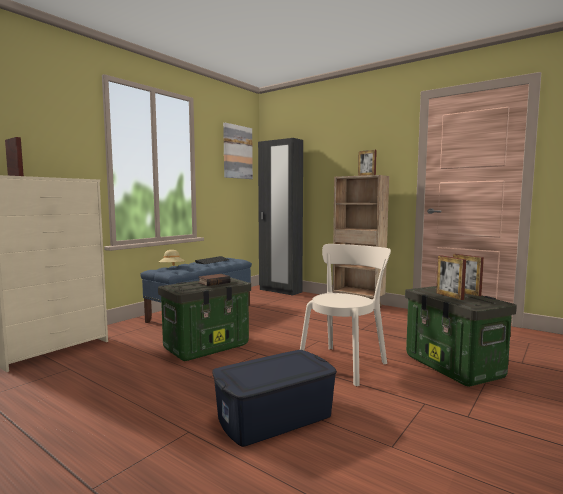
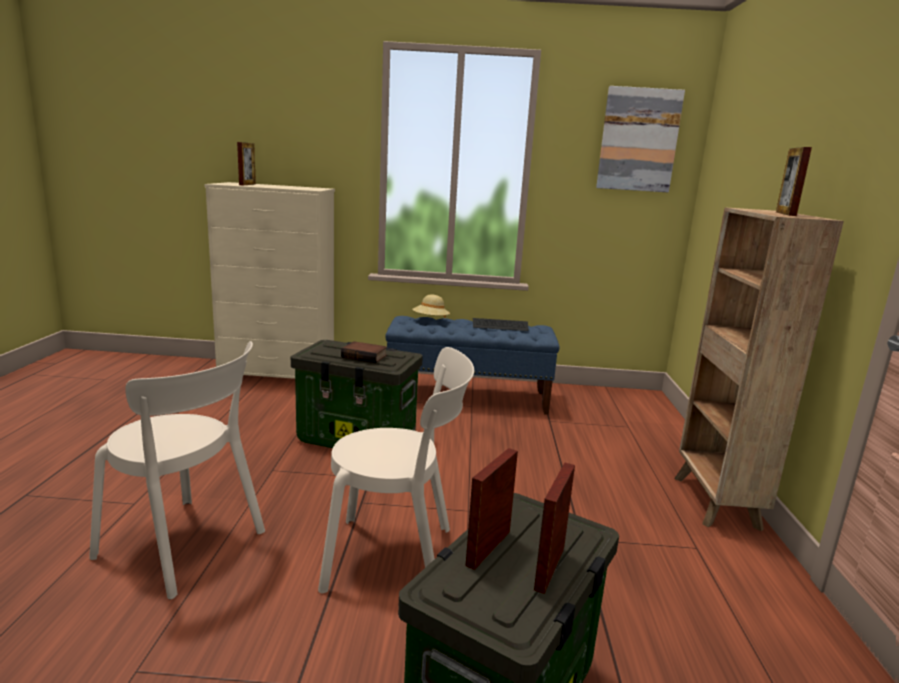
camera: 55 degrees right, 10 degrees up
blue storage box [212,350,337,447] -> beige chair [89,341,265,599]
black wardrobe [258,138,303,296] -> none

